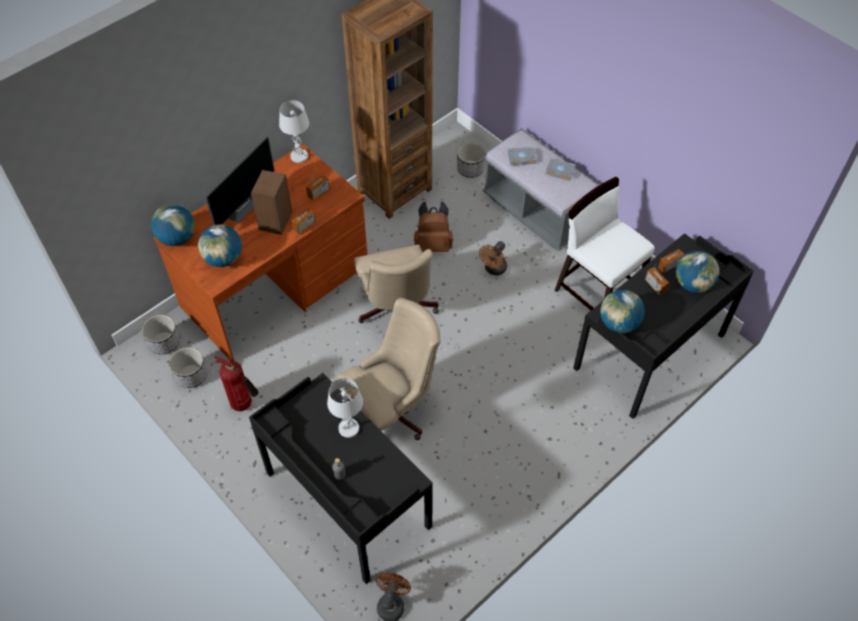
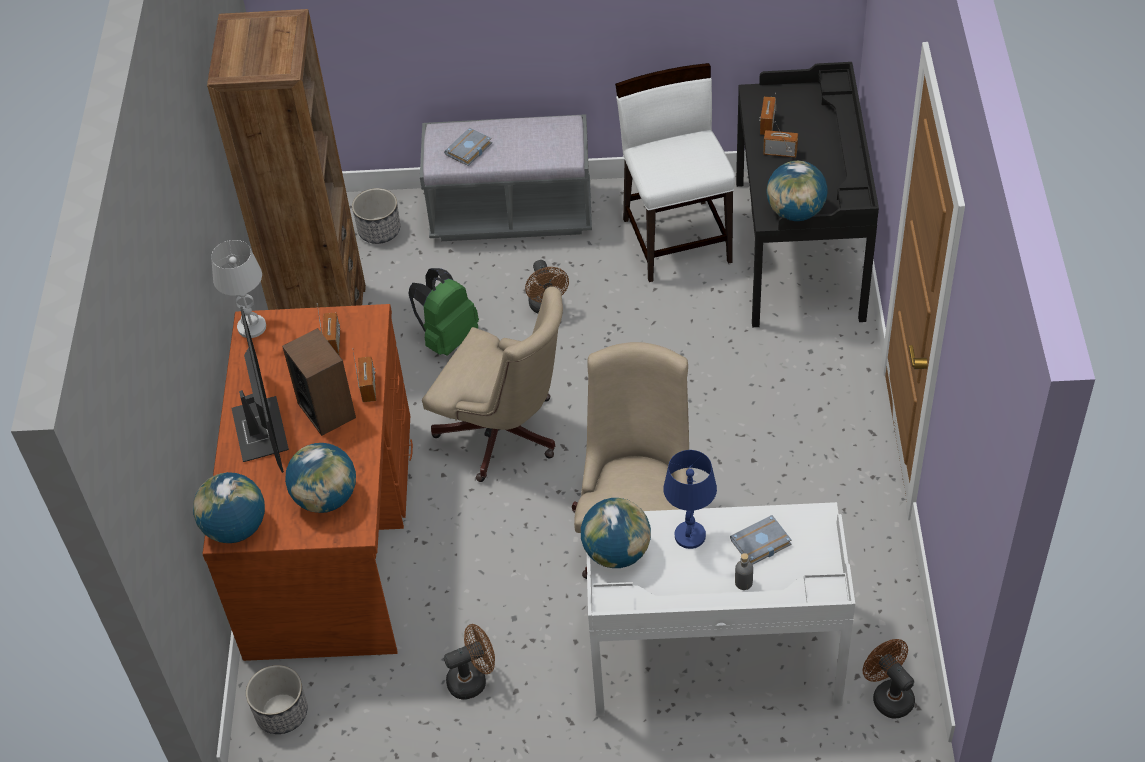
camera: 45 degrees left, 5 degrees down
planter [169,347,207,388] -> none
fire extinguisher [214,356,259,411] -> brown fan [444,624,495,700]
black desk [249,373,433,584] -> white desk [587,502,855,716]
white table lamp [327,378,363,438] -> blue table lamp [663,450,717,549]
brown backpack [414,201,453,252] -> green backpack [408,268,479,356]
grey book [545,158,576,181] -> grey book moved to [730,515,792,565]
white chair [555,177,655,310] -> white chair turned 75 degrees clockwise [615,63,735,282]
globe [676,251,720,293] -> globe moved to [581,498,651,568]

